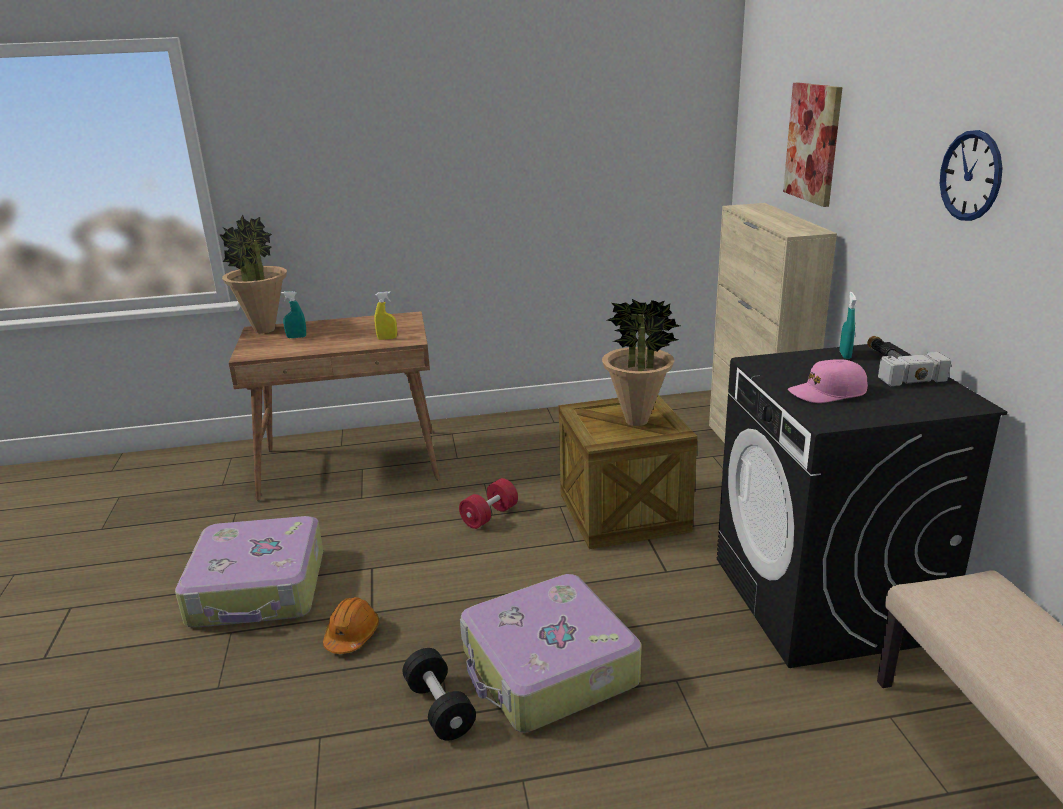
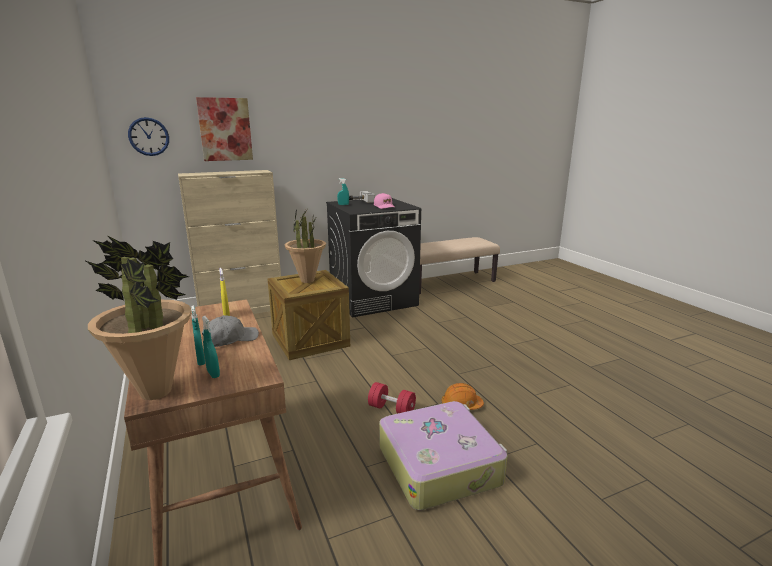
camera: 105 degrees left, 5 degrees down
black dumbbell [403,648,476,741] -> none
red dumbbell [459,478,518,529] -> red dumbbell moved to [368,382,416,414]
suitcase [460,574,641,732] -> none
wall clock [940,130,1003,221] -> wall clock moved to [128,117,169,156]
none -> grey cap [202,315,259,347]
none -> turquoise spray bottle [202,316,220,378]

